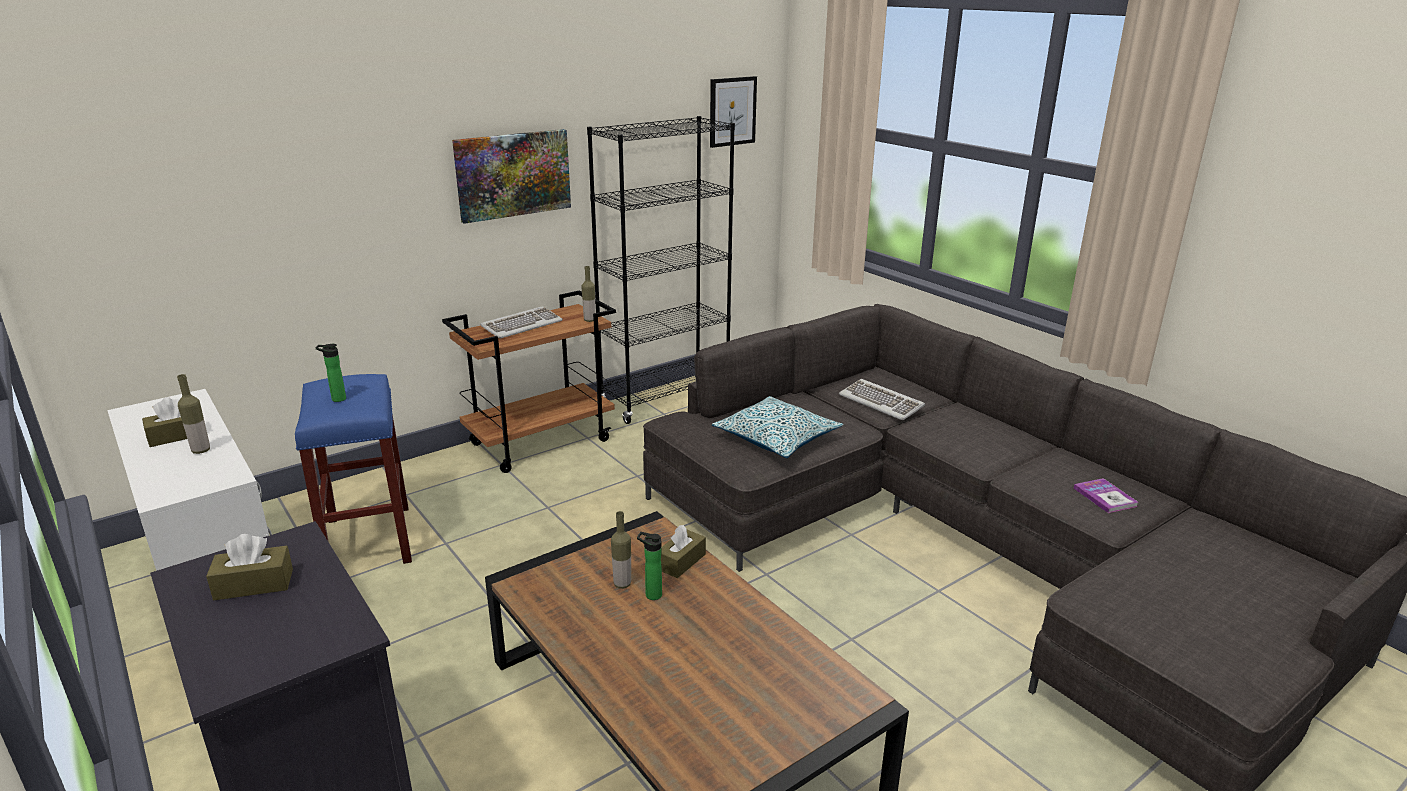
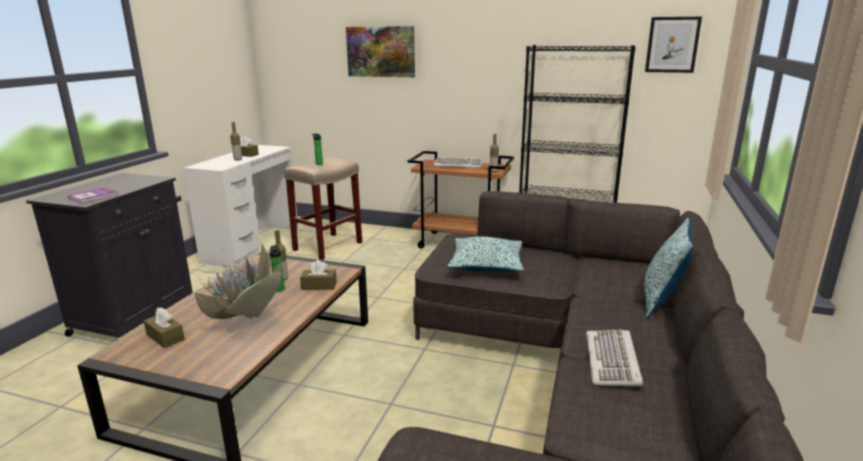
camera: 55 degrees right, 5 degrees down
brown tissue box [206,534,293,600] -> brown tissue box moved to [144,307,185,348]
blue stool [295,374,412,564] -> beige stool [284,157,362,260]
picture [452,129,571,224] -> picture moved to [346,26,415,77]
keyboard [839,379,925,420] -> keyboard moved to [586,329,644,386]
book [1074,478,1138,513] -> book moved to [68,188,118,203]
none -> potted plant [190,236,282,320]
none -> pillow [645,218,693,318]

